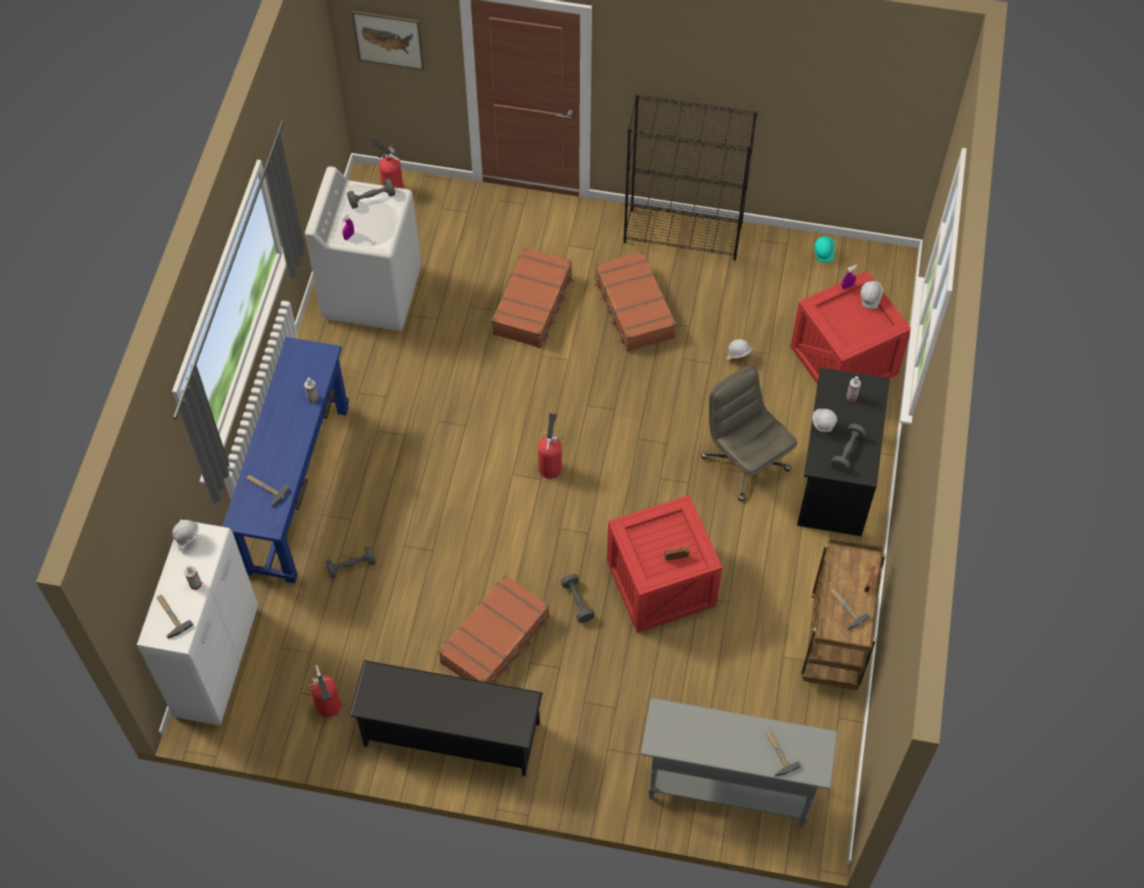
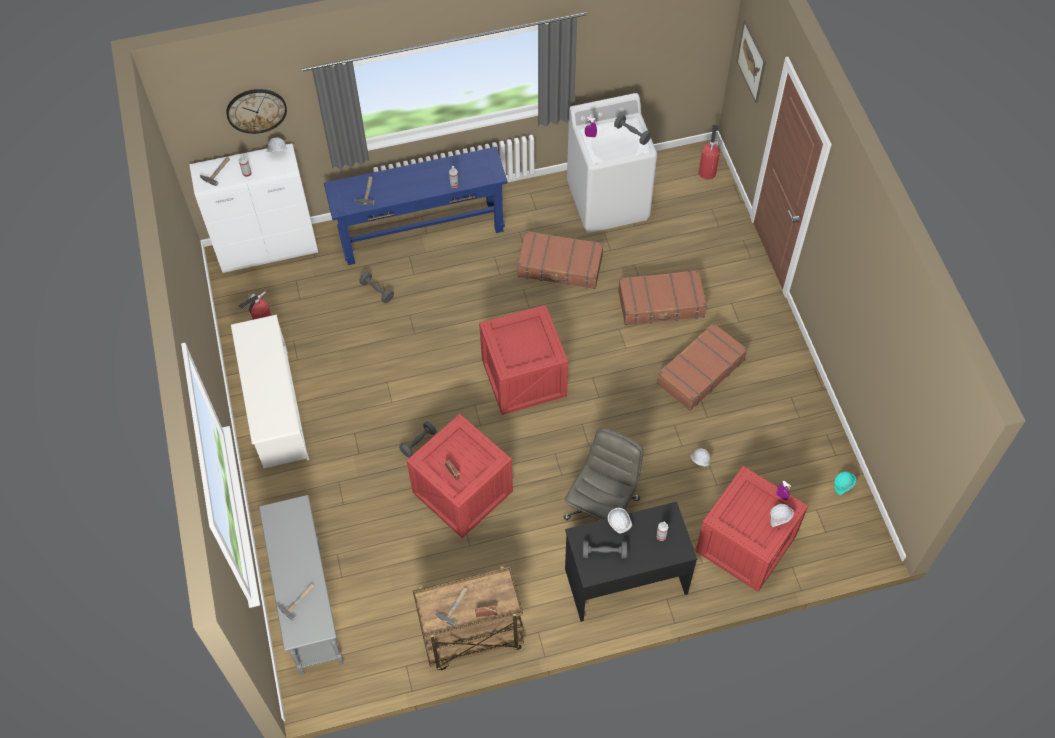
camera: 65 degrees right, 0 degrees up
black shoe rack [349,660,543,776] -> white shoe rack [231,315,309,468]
brown suitcase [438,574,550,684] -> brown suitcase moved to [517,231,604,289]
fire extinguisher [538,413,563,479] -> crate [479,305,568,415]
black bookcase [623,94,757,260] -> none
none -> wall clock [226,89,287,134]

